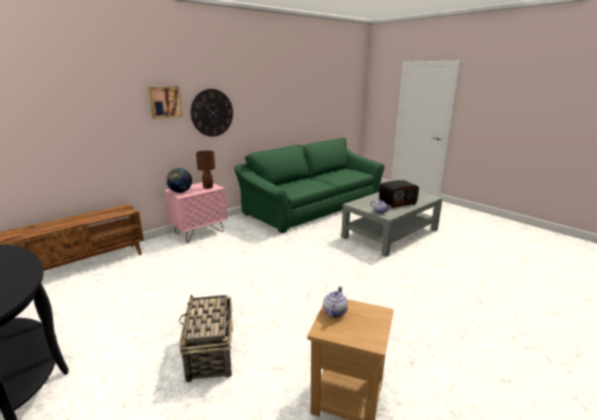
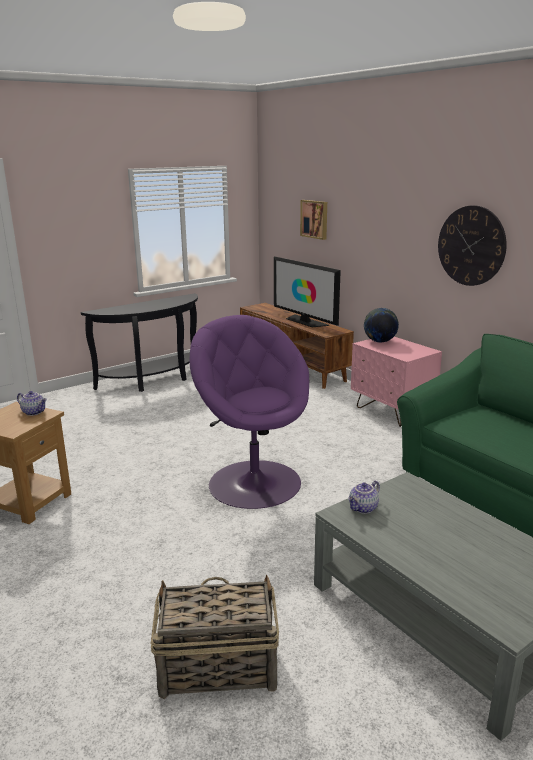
camera: 95 degrees right, 0 degrees up
picture [148,86,183,119] -> picture moved to [300,200,327,240]
basket [179,294,233,382] -> basket moved to [150,575,279,699]
brown table lamp [196,151,215,189] -> none
radio [379,180,419,208] -> none
none -> purple armchair [189,315,309,509]
none -> television [274,256,341,327]

